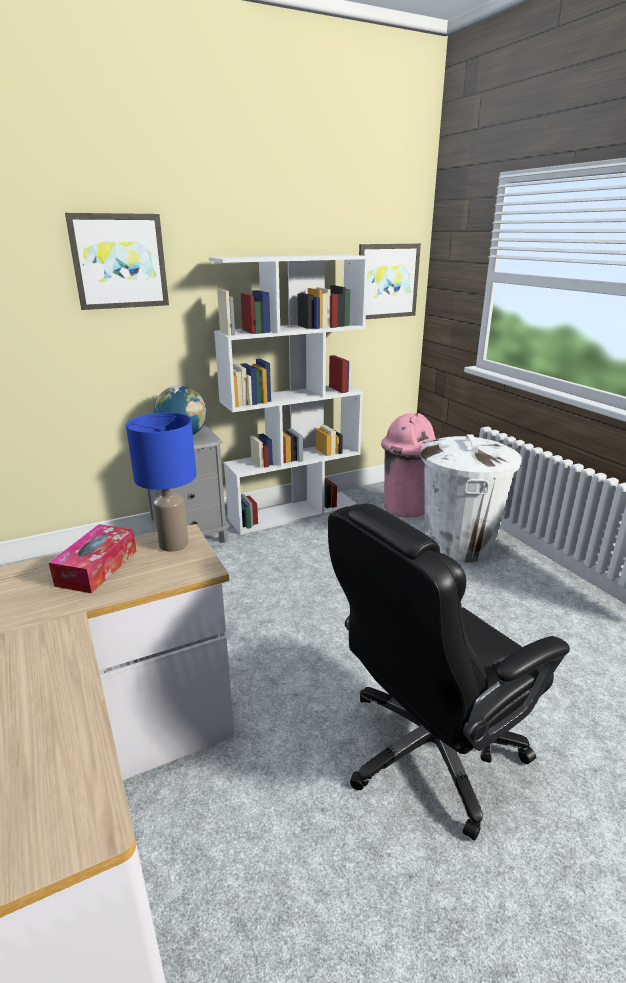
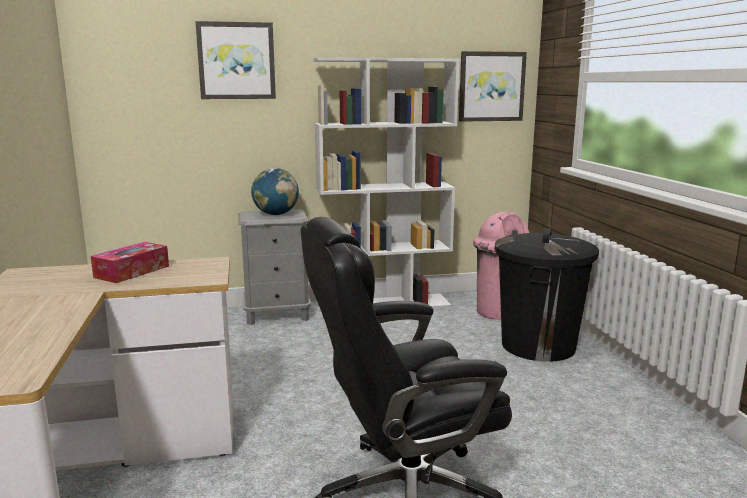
camera: 15 degrees right, 10 degrees down
blue table lamp [126,413,197,552] -> none
white trash can [420,434,522,562] -> black trash can [494,228,599,362]

